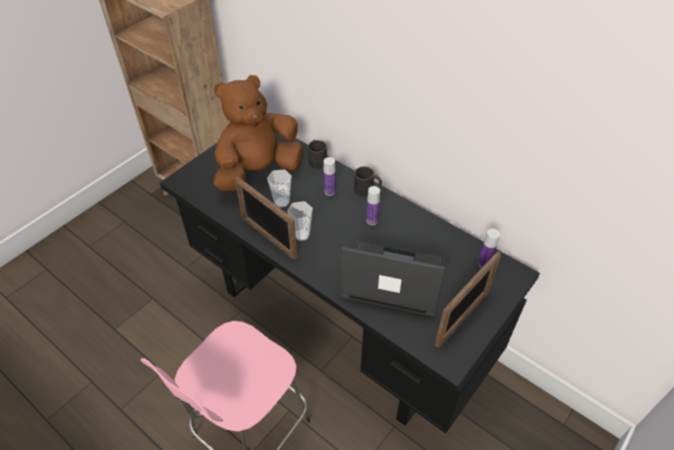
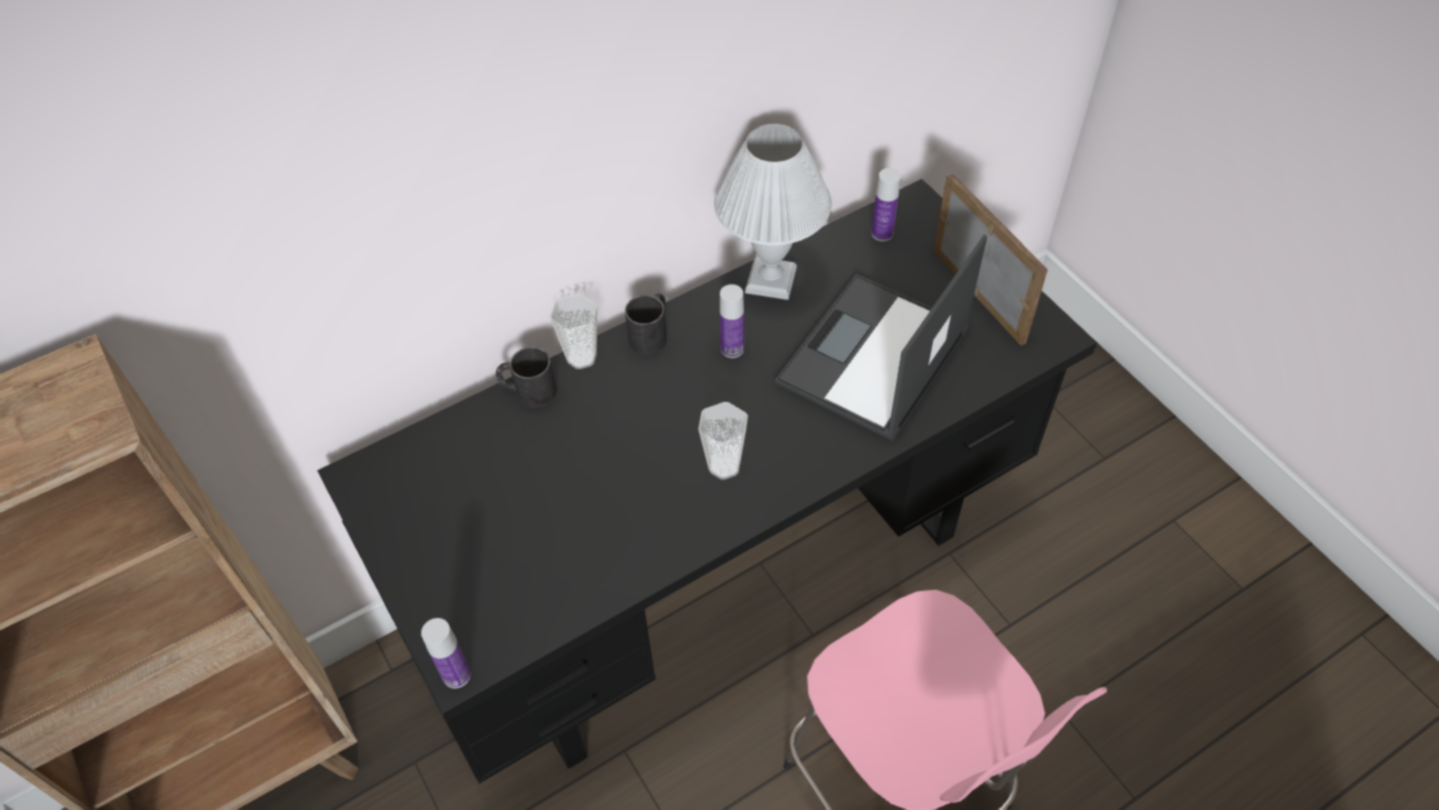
camera: 70 degrees left, 5 degrees up
brown plush toy [213,75,303,191] -> none
picture frame [235,177,297,260] -> none
cup [267,170,292,208] -> cup moved to [550,294,597,369]
bottle [324,157,336,196] -> bottle moved to [421,618,471,688]
none -> white table lamp [714,124,832,300]

